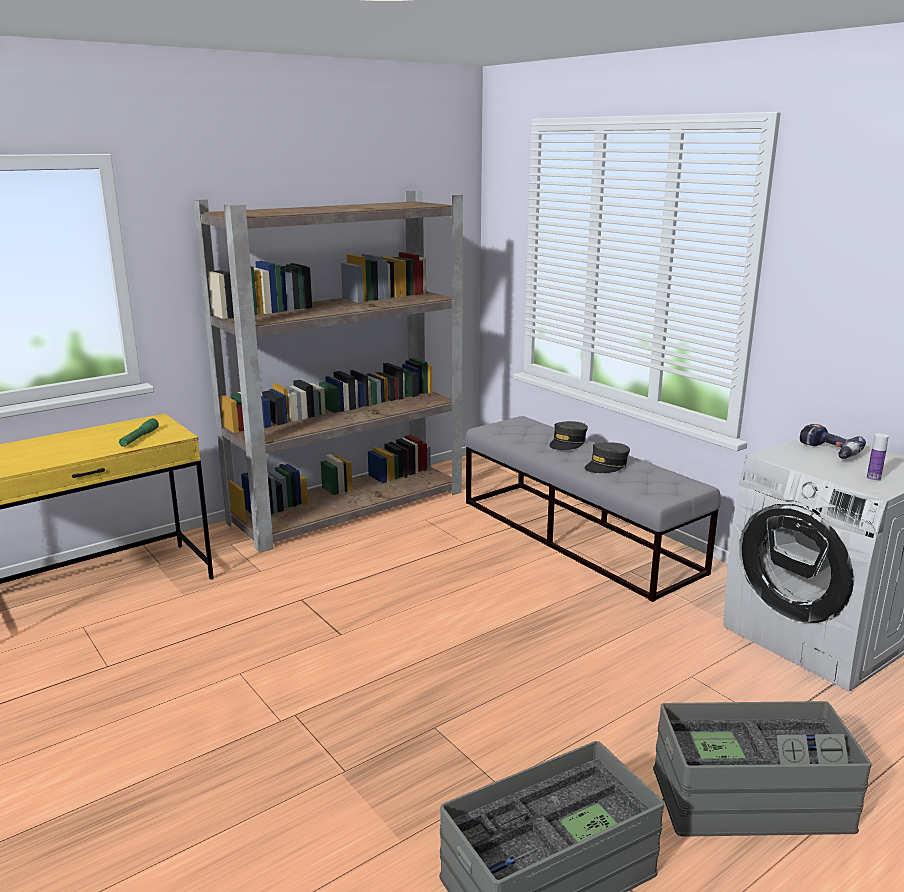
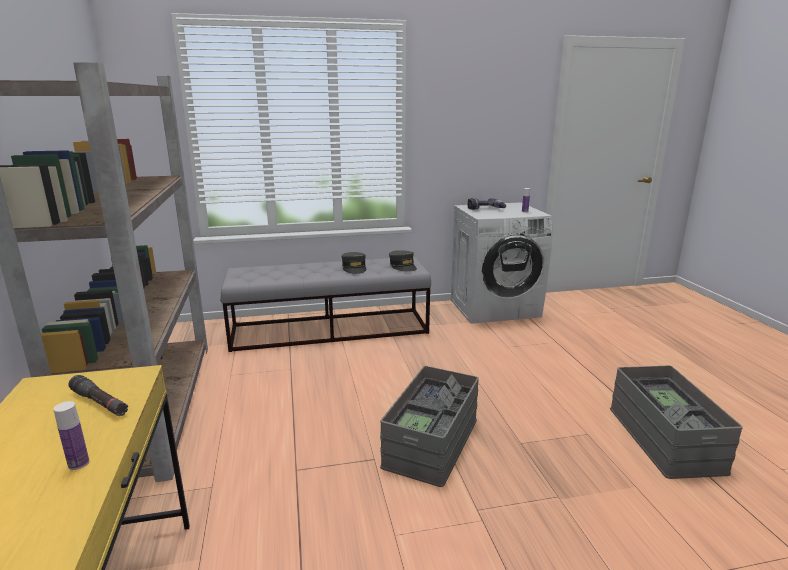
camera: 65 degrees left, 0 degrees up
green flashlight [119,418,159,447] -> black flashlight [68,375,128,416]
grey cap [549,421,588,450] -> grey cap moved to [389,250,417,272]
grey storage box [653,701,871,837] -> grey storage box moved to [380,366,479,487]
none -> bottle [53,401,89,470]

